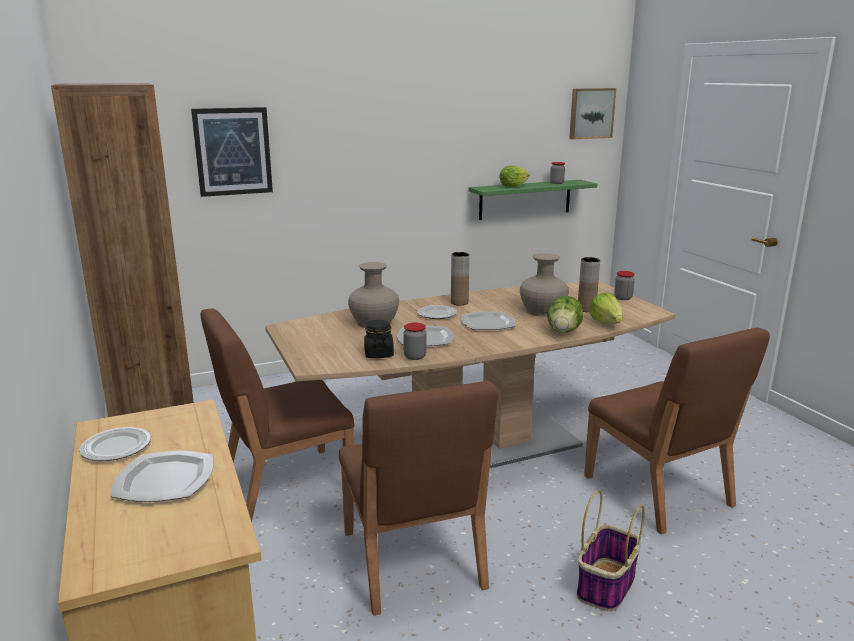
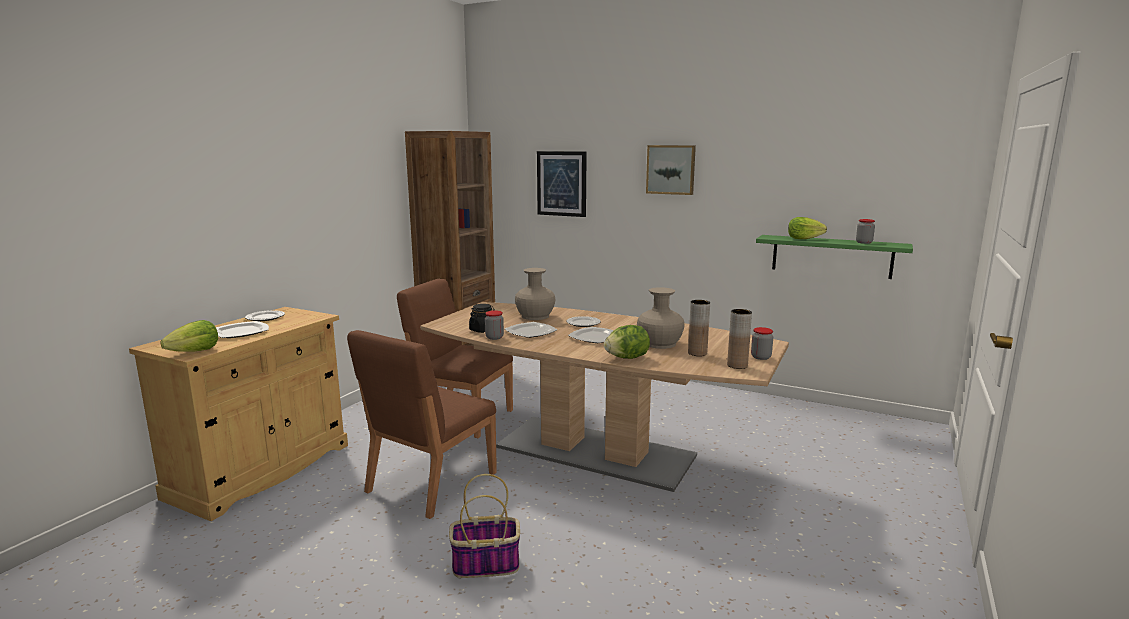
camera: 50 degrees right, 5 degrees down
brown vase [451,252,470,305] -> brown vase moved to [727,309,752,369]
picture [569,88,617,139] -> picture moved to [646,145,696,195]
brown chair [584,328,770,535] -> none
lettuce [590,292,623,324] -> lettuce moved to [160,320,218,352]

